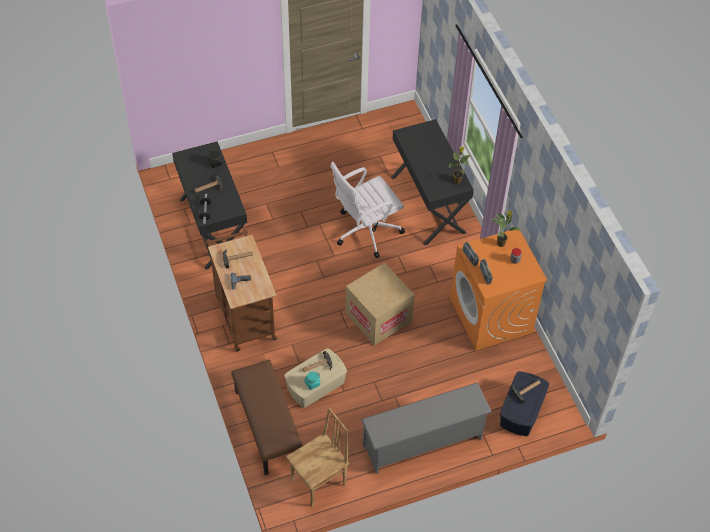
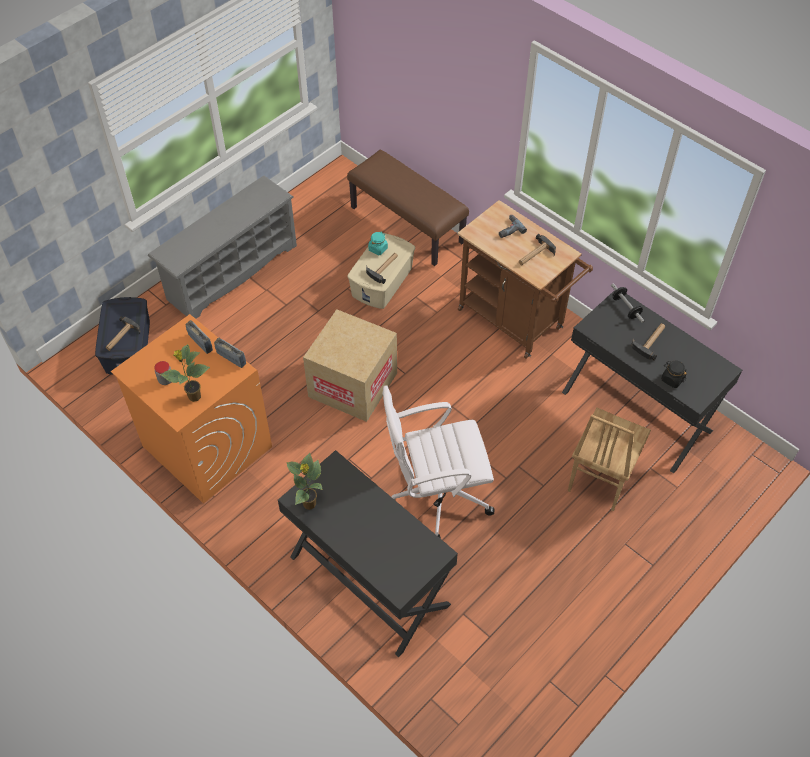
camera: 155 degrees right, 0 degrees up
brown chair [286,408,349,507] -> brown chair moved to [568,407,651,511]
white office chair [330,162,405,258] -> white office chair turned 135 degrees counterclockwise [382,385,494,539]

